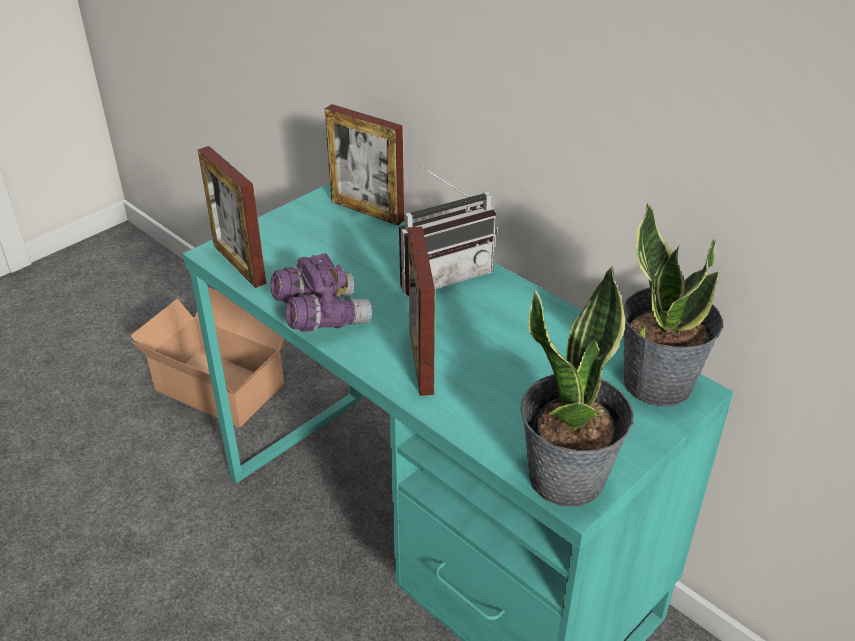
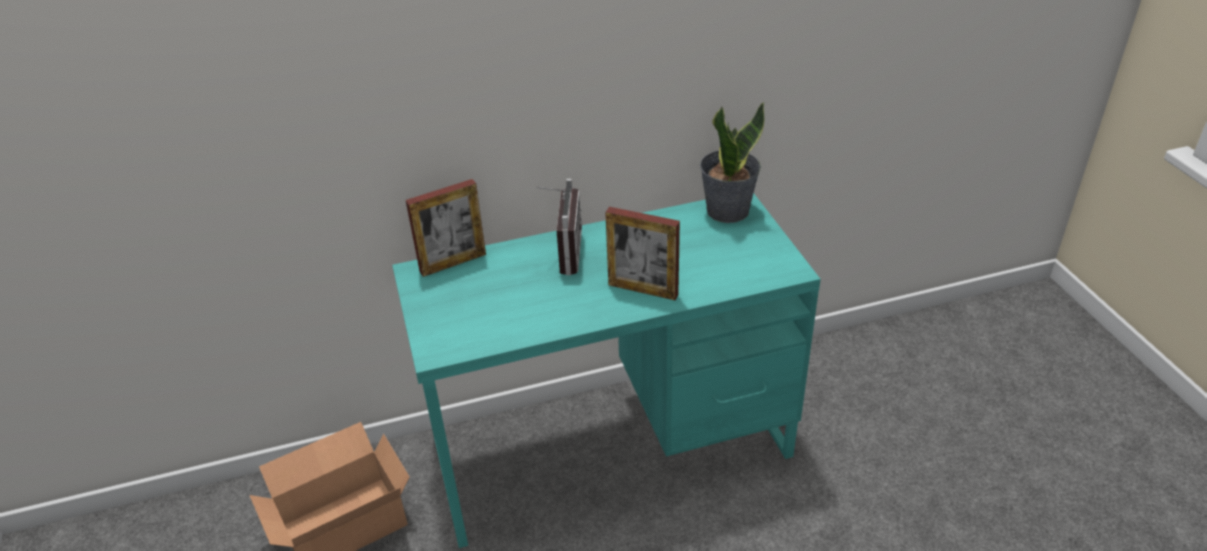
camera: 60 degrees left, 0 degrees up
picture frame [198,146,266,288] -> none
purple binoculars [270,253,372,332] -> none
potted plant [520,266,634,507] -> none

